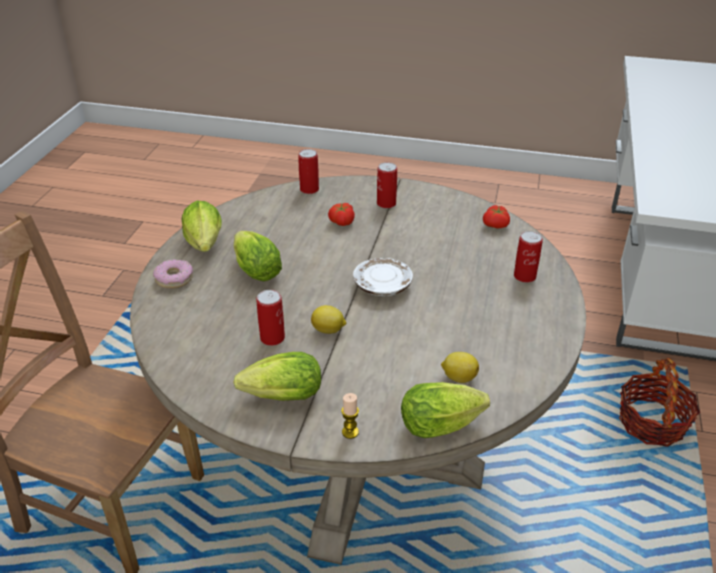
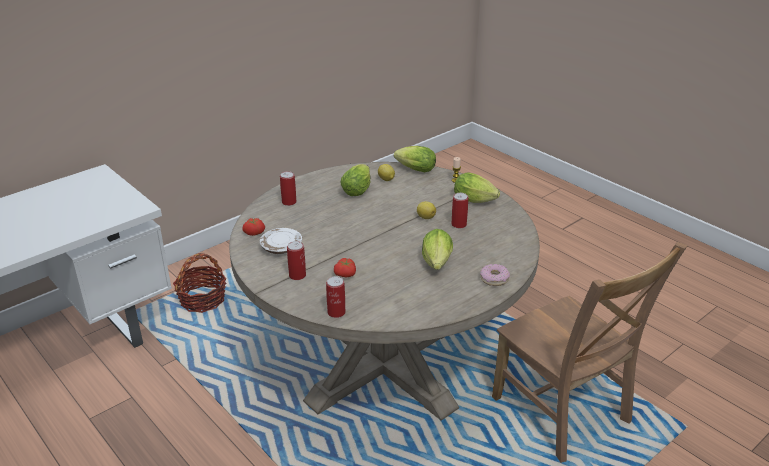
camera: 145 degrees left, 5 degrees down
lettuce [182,200,222,252] -> lettuce moved to [340,164,370,196]
white plate [353,258,413,296] -> white plate moved to [260,228,302,254]

